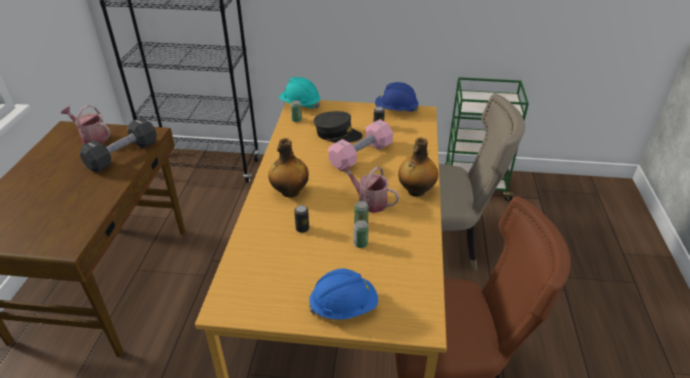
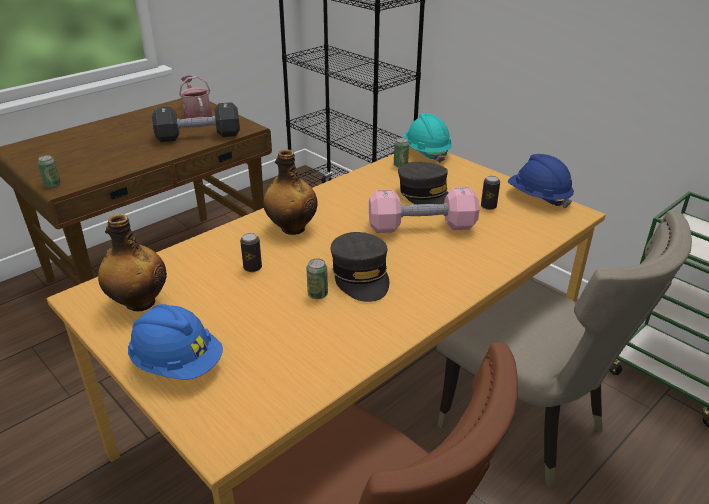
camera: 40 degrees right, 5 degrees down
watering can [339,163,399,213] -> grey cap [331,232,389,302]
can [354,220,369,248] -> can moved to [38,155,61,188]
bottle [398,137,438,197] -> bottle moved to [98,214,167,311]

